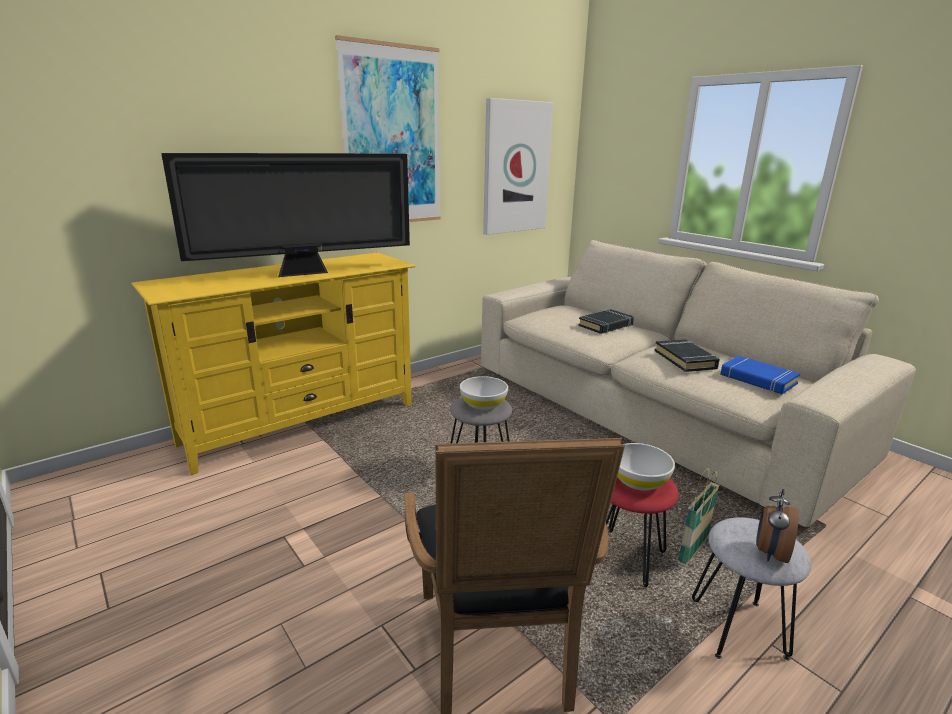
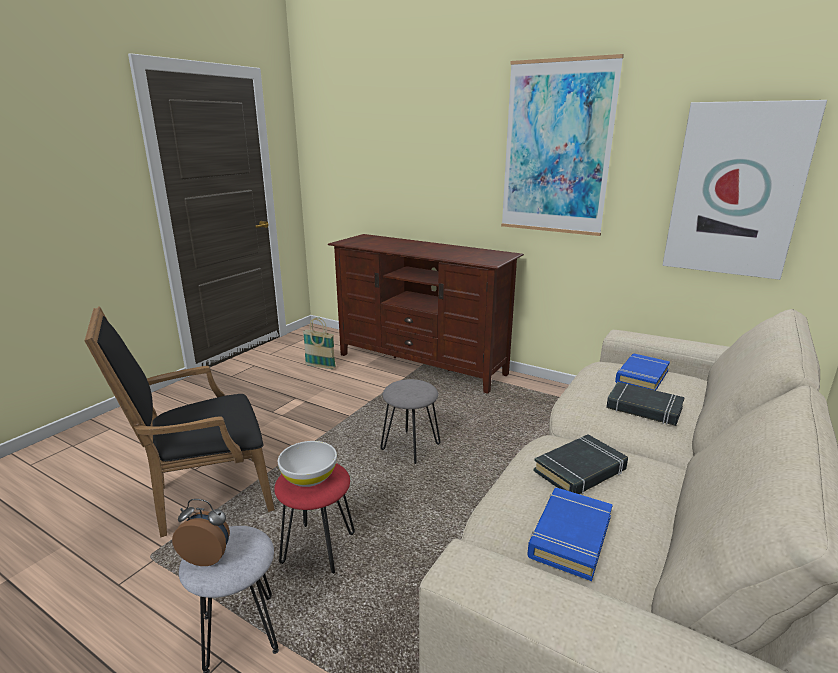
camera: 70 degrees right, 0 degrees up
yellow tv stand [131,252,416,475] -> brown tv stand [328,234,524,394]
television [161,153,410,277] -> none
white bowl [460,376,508,410] -> none
basket [677,468,719,567] -> basket moved to [303,317,336,369]
none -> blue book [615,354,670,390]

